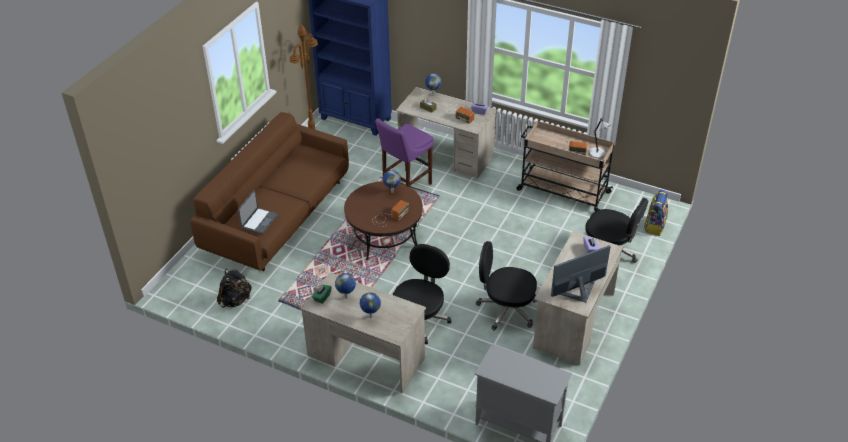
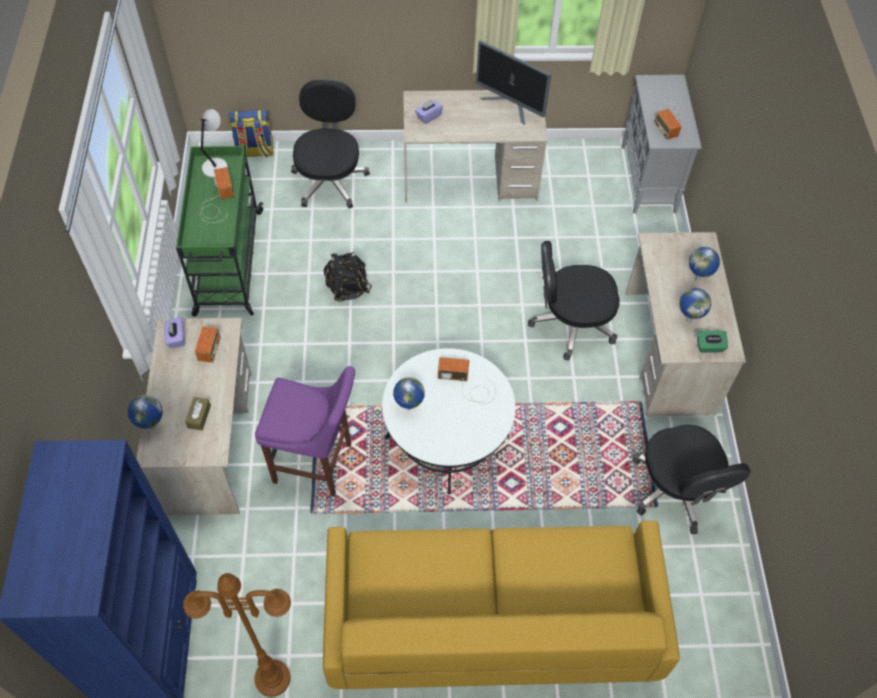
camera: 120 degrees left, 15 degrees up
brown sofa [190,112,349,271] -> yellow sofa [323,521,680,689]
black backpack [217,269,252,307] -> black backpack moved to [324,252,372,302]
laptop [238,190,278,235] -> none
brown coffee table [344,181,423,260] -> white coffee table [382,348,516,495]
black office chair [476,241,537,331] -> black office chair moved to [632,425,750,534]
beige cart [516,121,614,212] -> green cart [176,146,264,317]
none -> radio [653,100,681,140]

